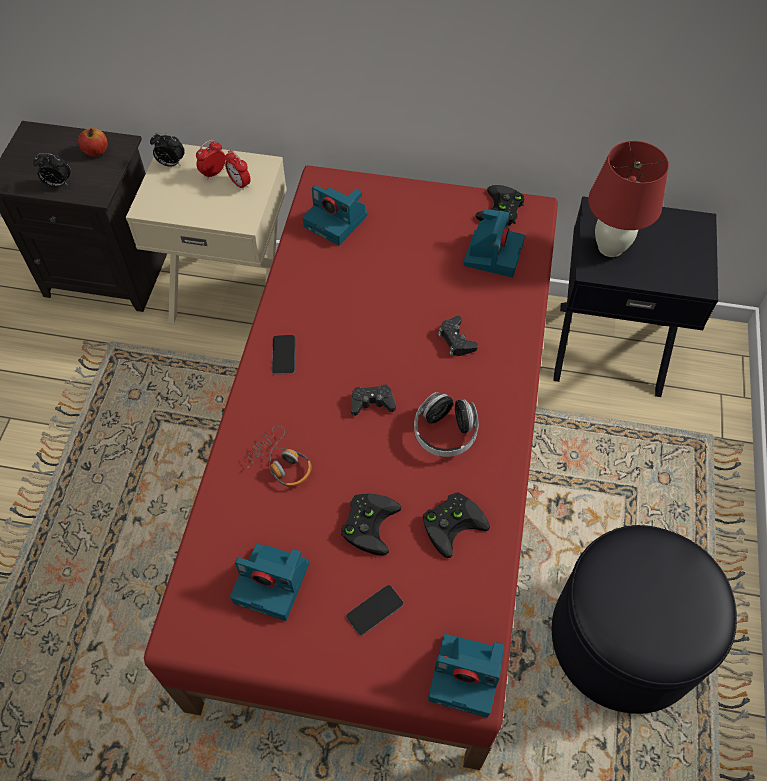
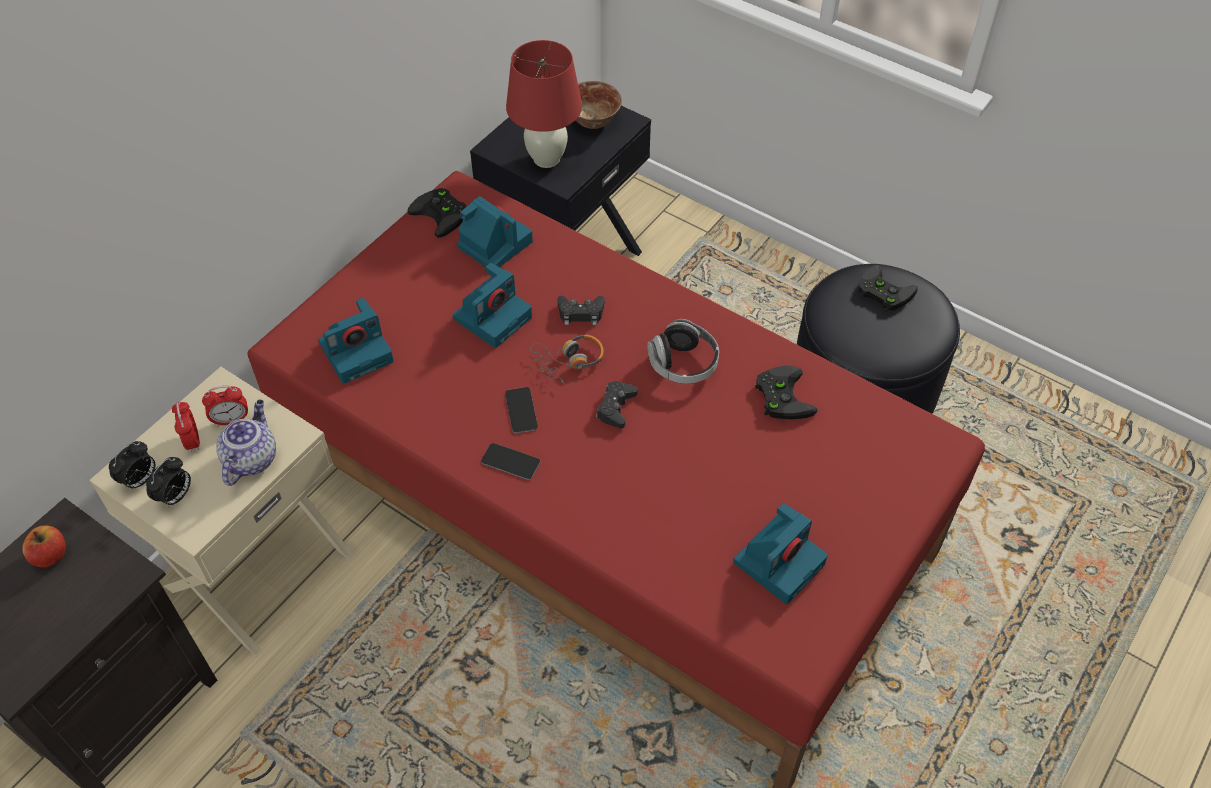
camera: 65 degrees left, 5 degrees down
alarm clock [33,153,71,187] -> alarm clock moved to [146,457,191,507]
headphones [248,426,311,487] -> headphones moved to [530,334,604,384]
black game controller [341,494,401,556] -> black game controller moved to [859,265,918,312]
phone [346,585,403,635] -> phone moved to [505,387,538,433]
camera [428,634,503,718] -> camera moved to [453,263,532,348]
none -> teapot [216,400,276,486]
none -> bowl [576,81,622,129]

